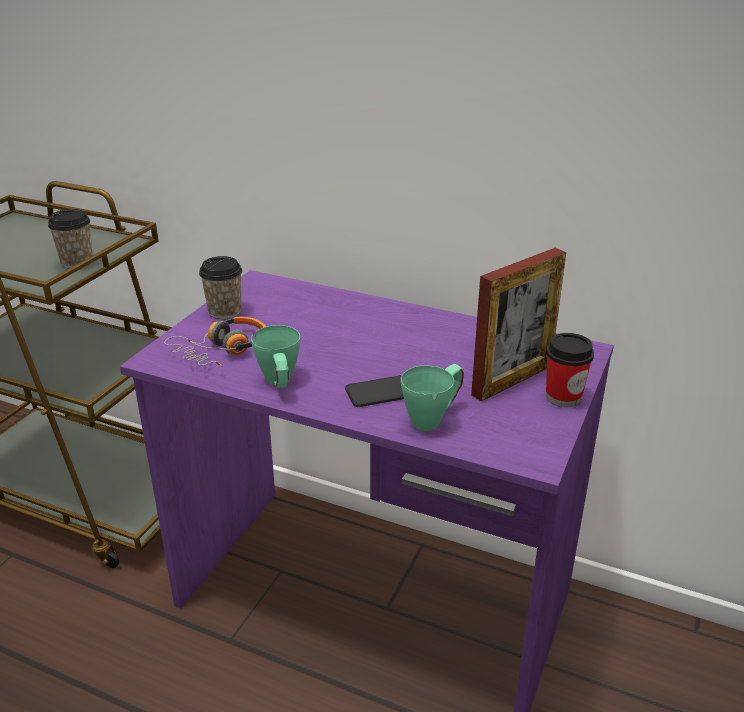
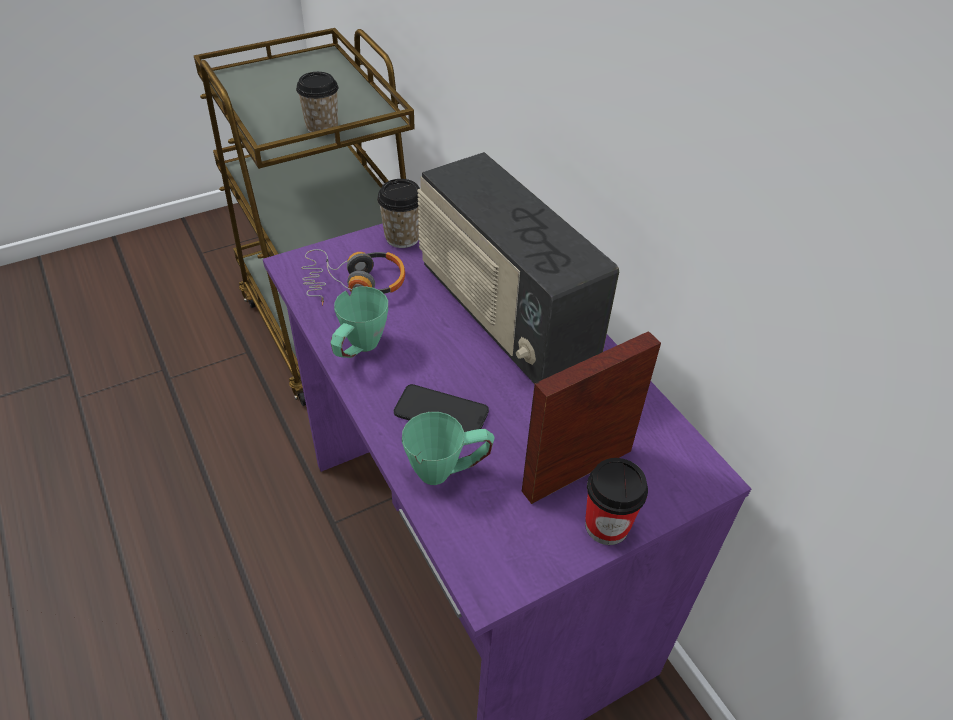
camera: 35 degrees right, 15 degrees up
picture frame [471,248,566,401] -> picture frame turned 150 degrees clockwise [522,331,661,504]
none -> radio [417,152,619,384]

